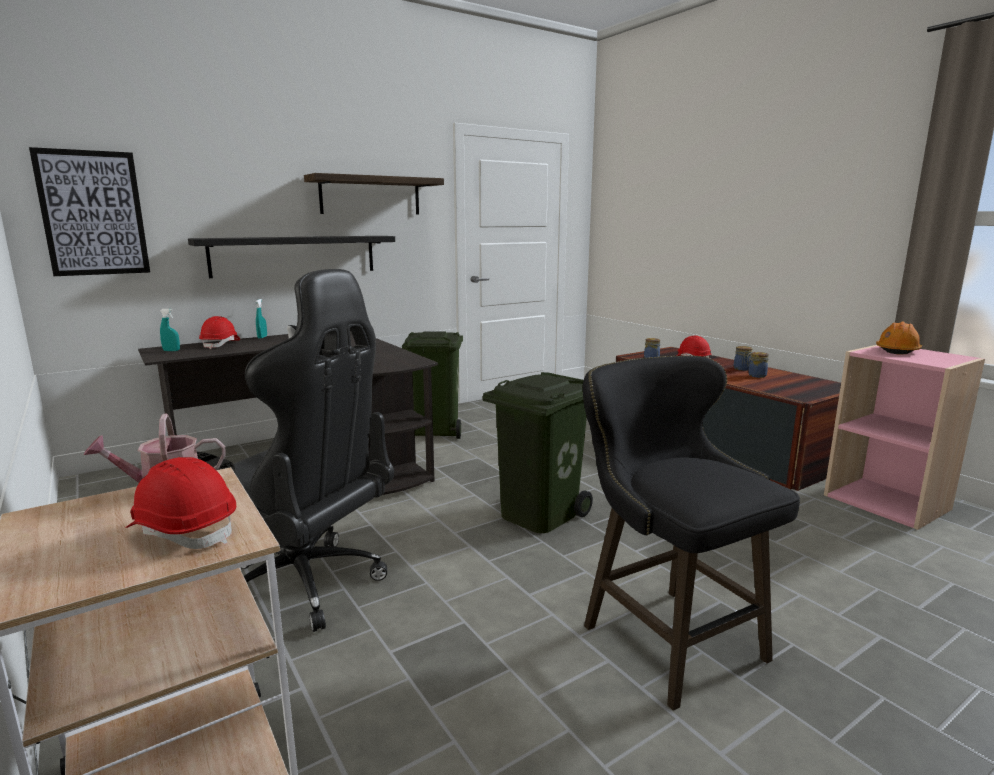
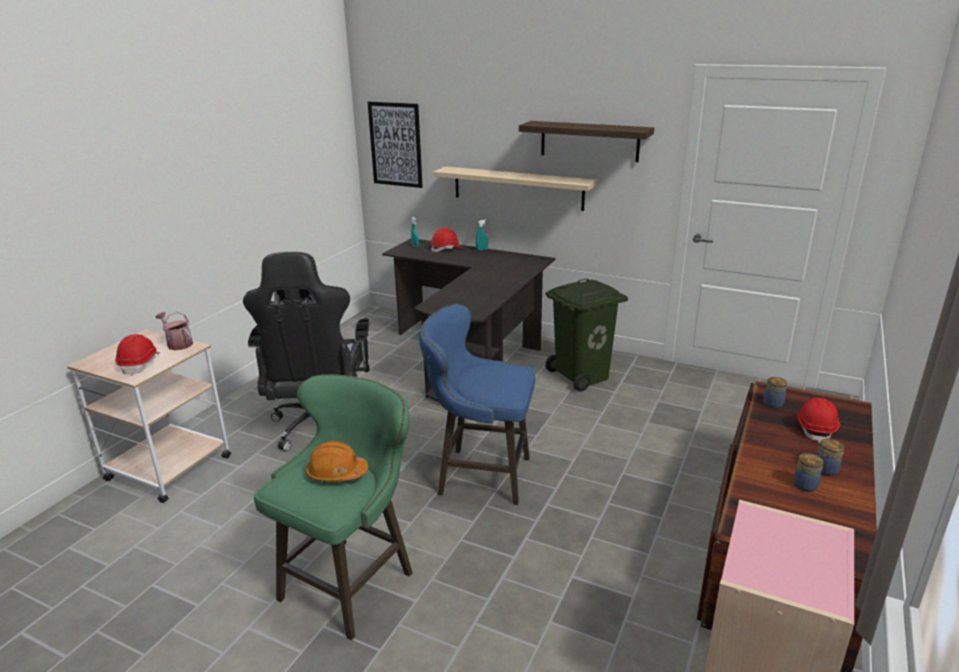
camera: 60 degrees right, 10 degrees up
black shelf [188,236,395,278] -> beige shelf [433,166,597,211]
green trash can [483,372,593,533] -> blue stool [419,304,535,505]
black stool [583,355,800,711] -> green stool [254,374,413,640]
orange hard hat [876,322,922,354] -> orange hard hat moved to [306,441,368,482]

